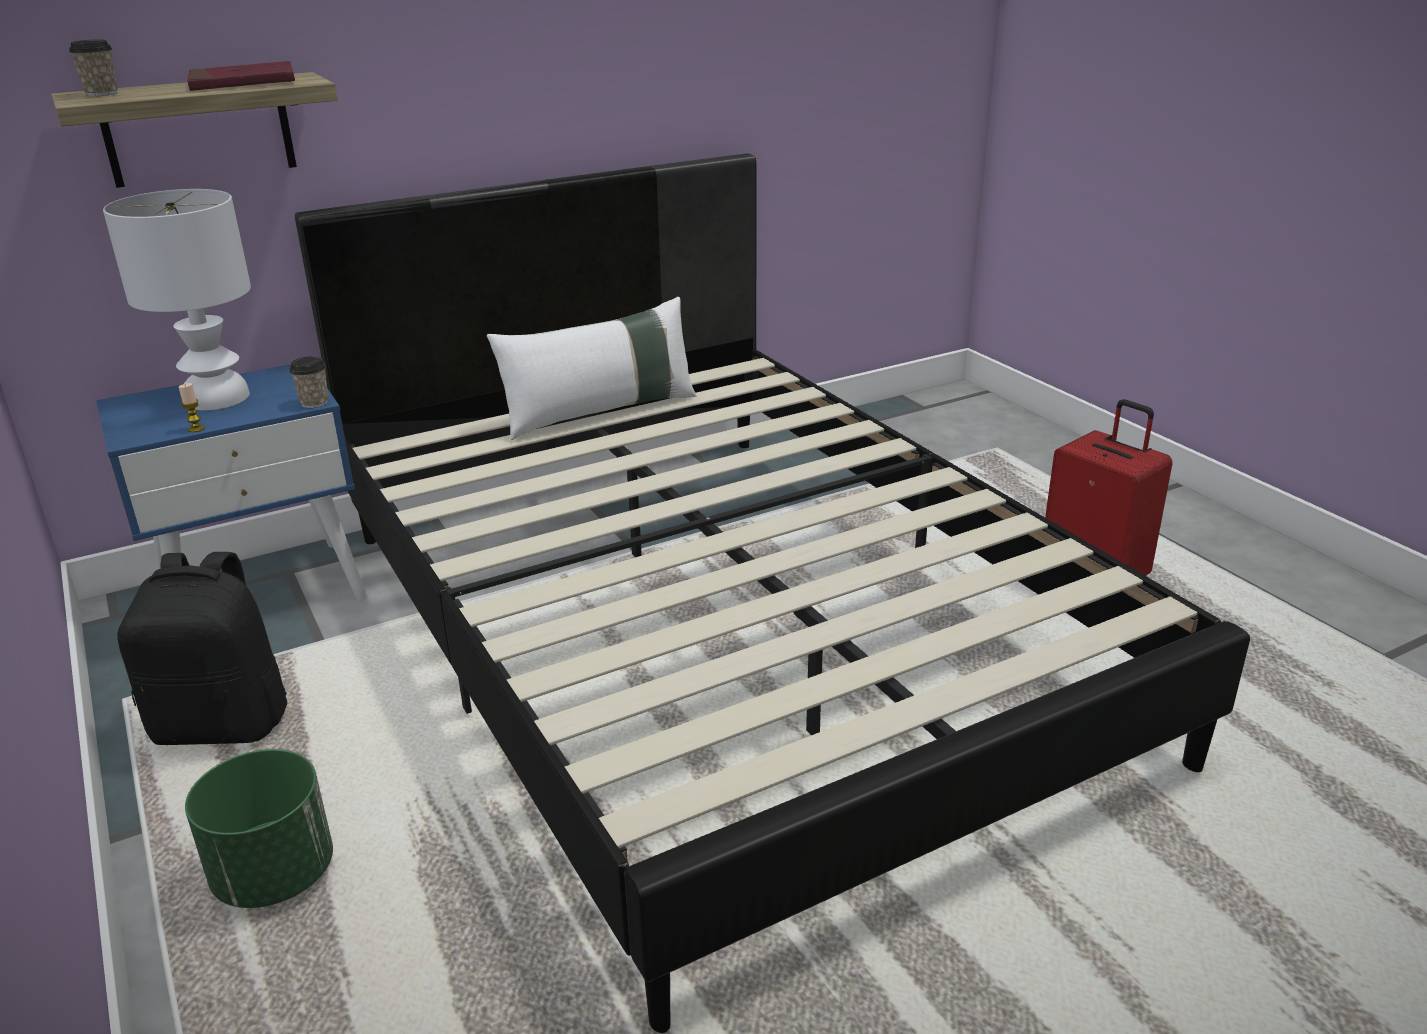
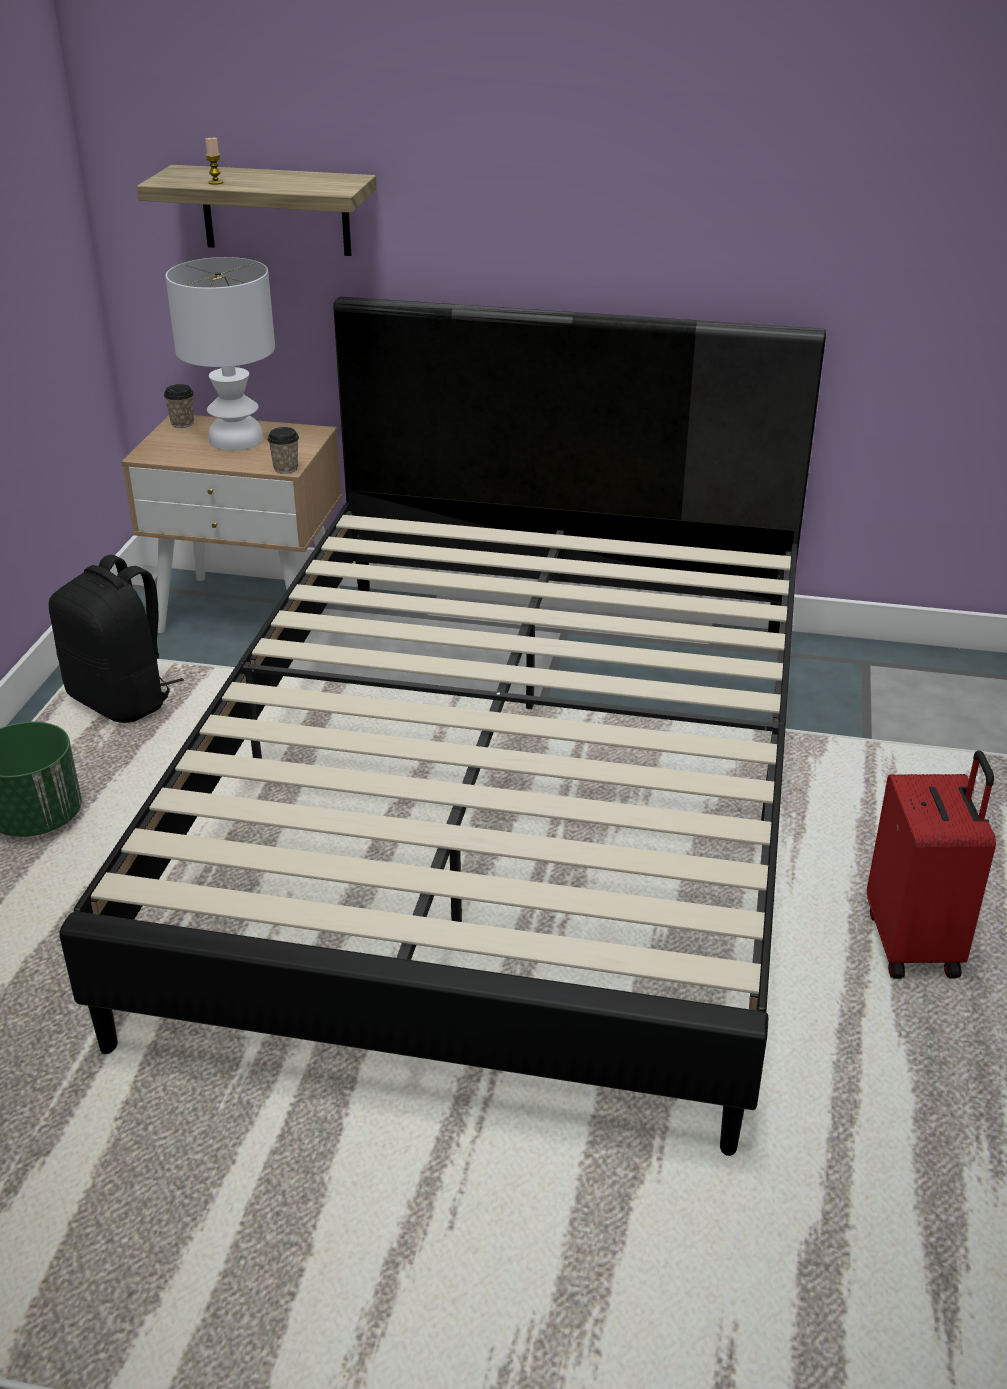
camera: 40 degrees right, 5 degrees up
cup [69,40,118,96] -> cup moved to [164,384,194,428]
blue nightstand [96,364,367,601] -> beige nightstand [121,415,342,643]
candle [179,383,205,432] -> candle moved to [205,138,223,185]
red book [187,61,295,91] -> none
white pillow [487,297,697,440] -> none

